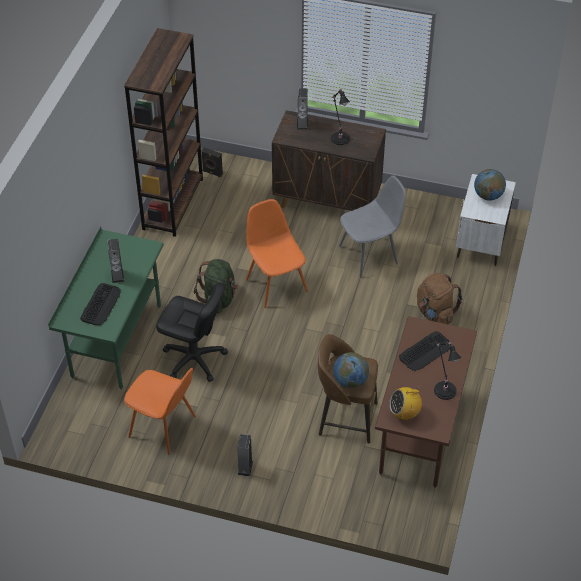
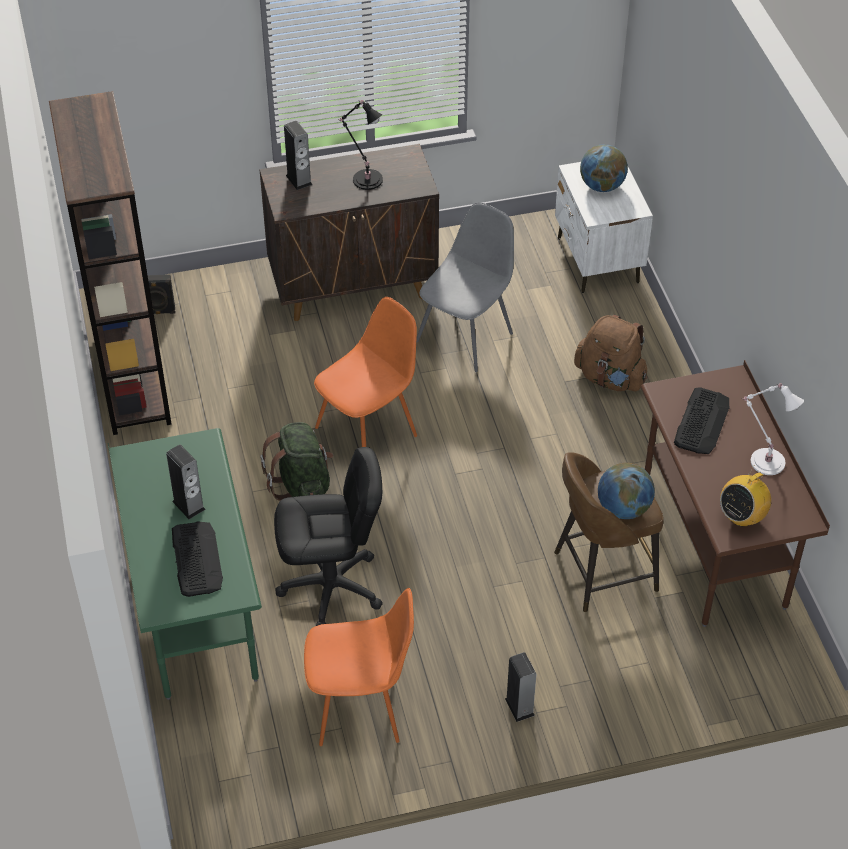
camera: 30 degrees left, 0 degrees up
orange chair [246,199,308,308] -> orange chair turned 105 degrees clockwise [314,297,417,447]
black table lamp [434,342,461,400] -> white table lamp [742,383,804,475]

